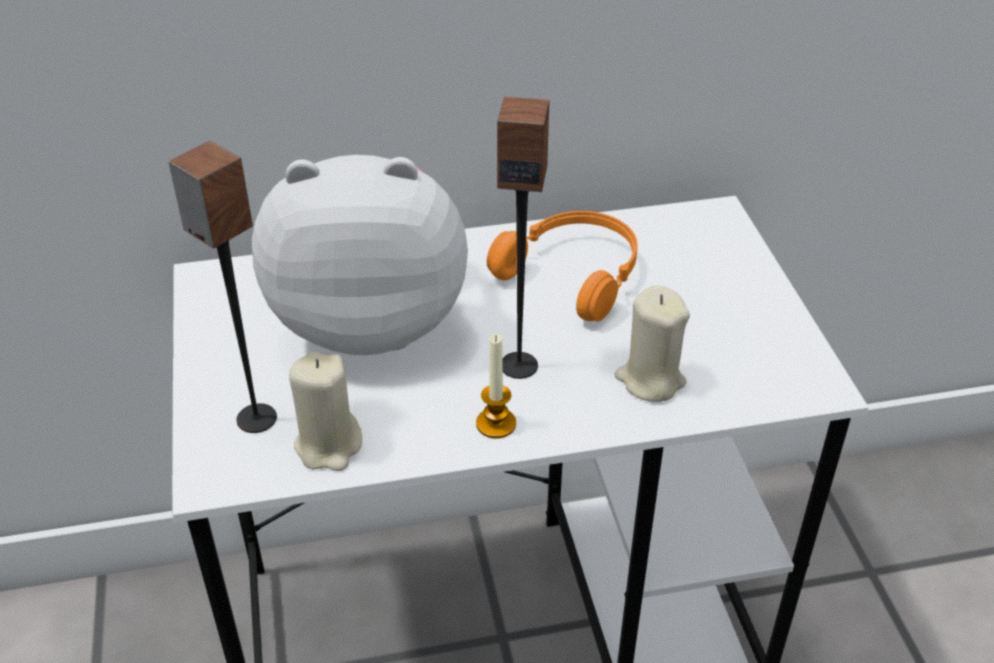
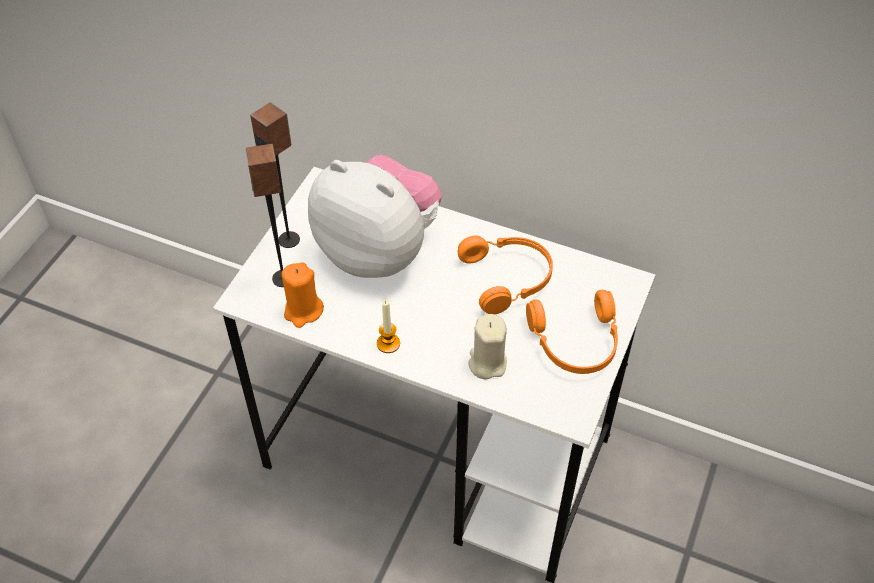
camera: 35 degrees right, 10 degrees up
beige candle [289,352,362,471] -> orange candle [281,262,324,328]
speaker [497,96,549,379] -> speaker moved to [250,102,300,248]
none -> orange headphones [526,290,618,374]

